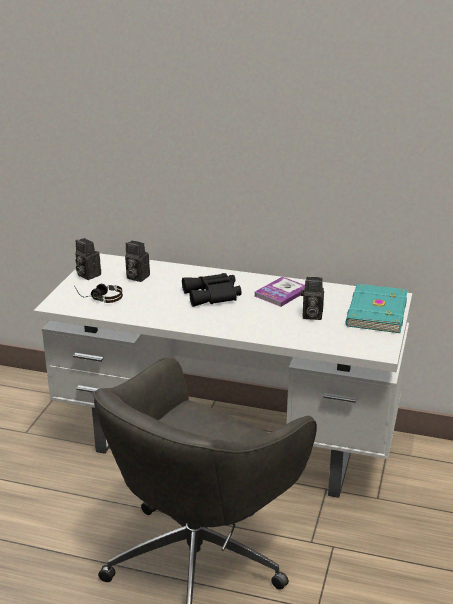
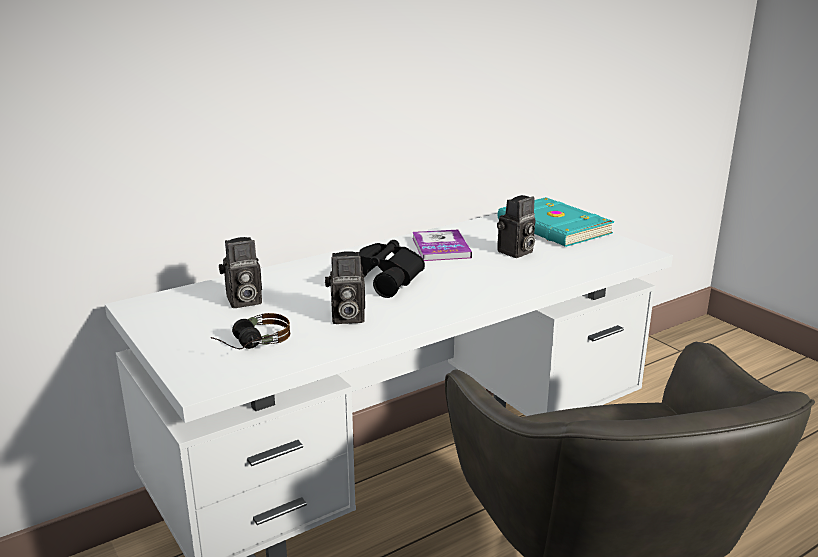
camera: 50 degrees left, 5 degrees down
camera [75,238,101,280] -> camera moved to [325,251,365,324]

